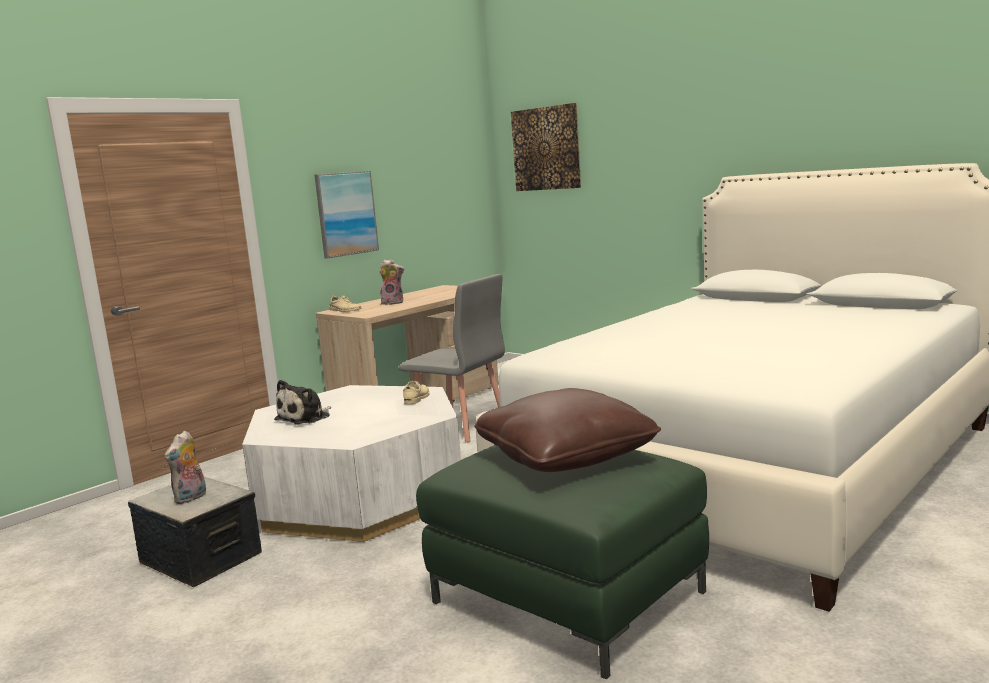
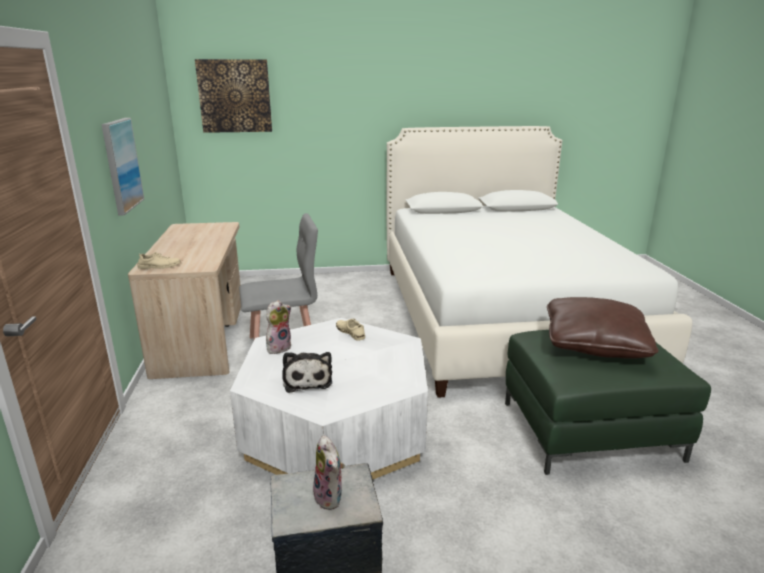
camera: 50 degrees left, 10 degrees up
plush toy [379,259,404,305] -> plush toy moved to [266,300,291,354]

